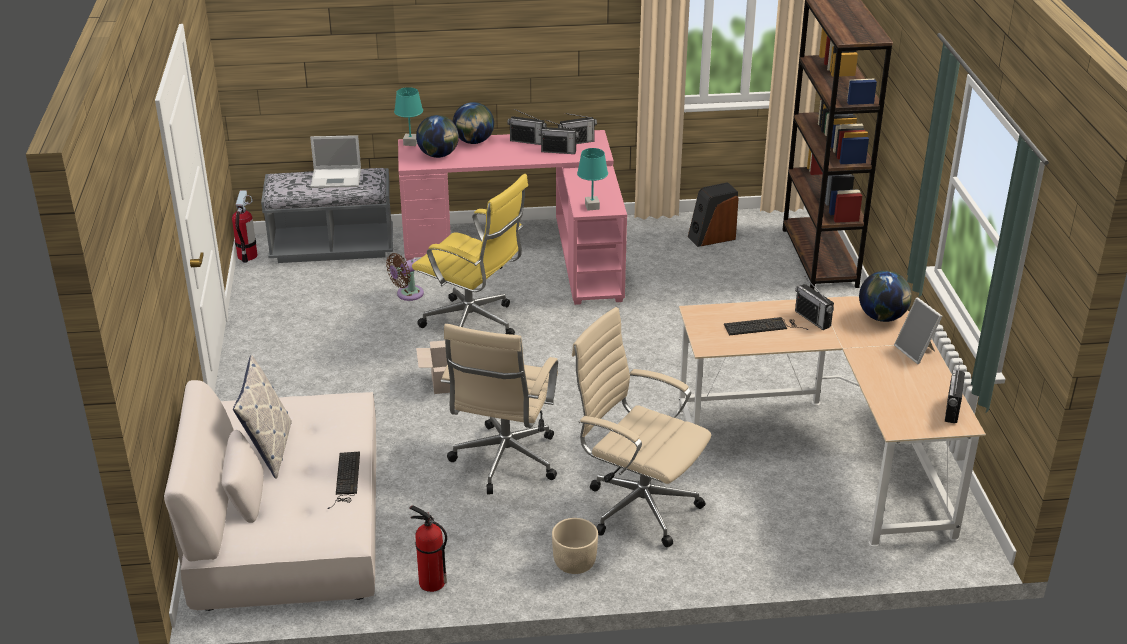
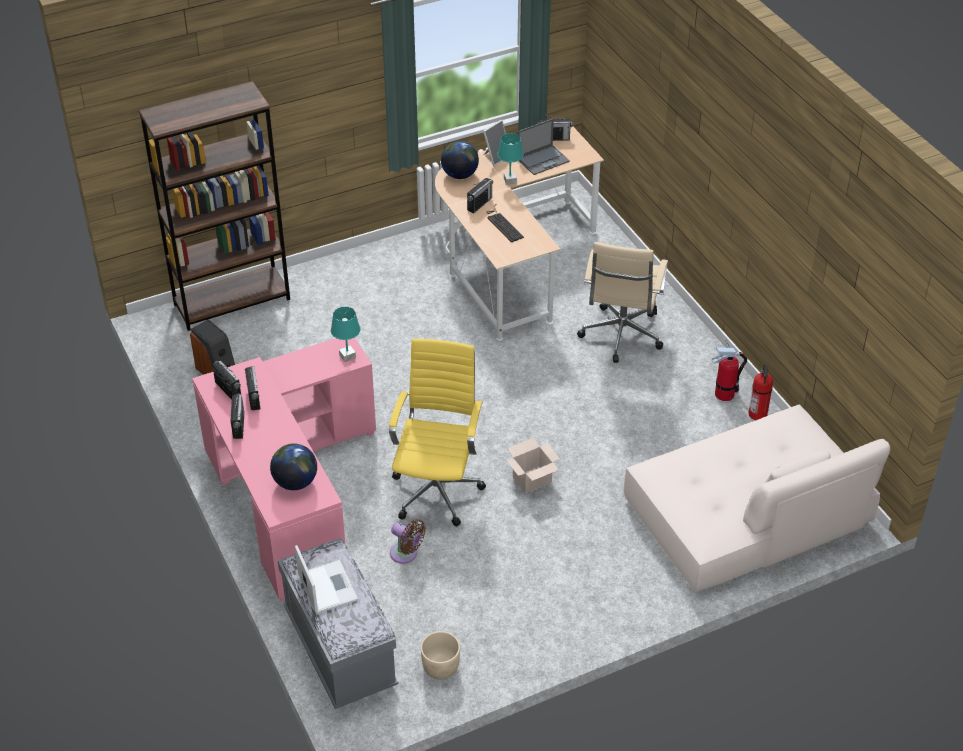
camera: 110 degrees left, 10 degrees up
fire extinguisher [232,190,257,263] -> fire extinguisher moved to [713,340,747,401]
pillow [233,355,292,479] -> none
keyboard [327,452,360,509] -> none
turquoise table lamp [394,87,423,146] -> turquoise table lamp moved to [497,133,524,185]
beige office chair [441,324,558,494] -> none
globe [453,102,494,144] -> none
beige planter [552,518,598,574] -> beige planter moved to [421,631,460,680]
none -> laptop [517,119,570,175]

